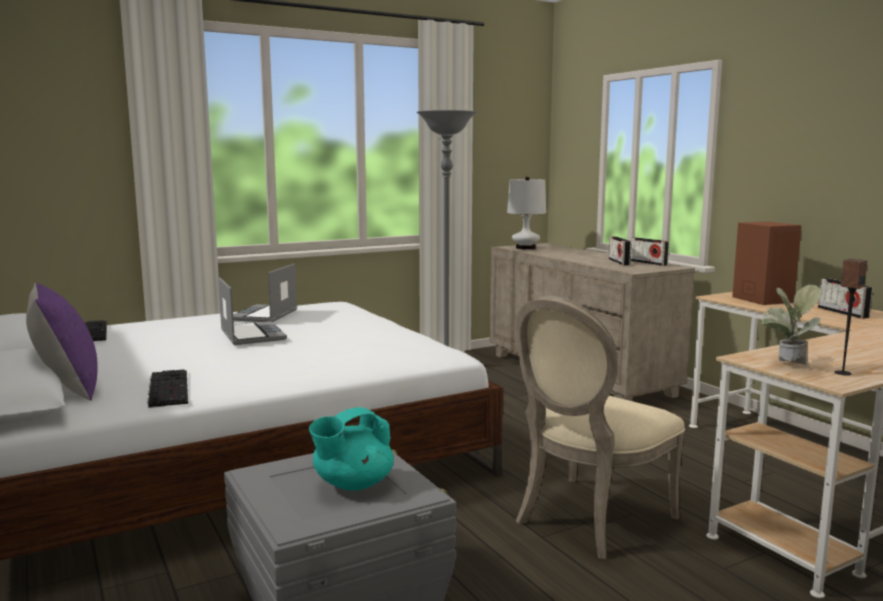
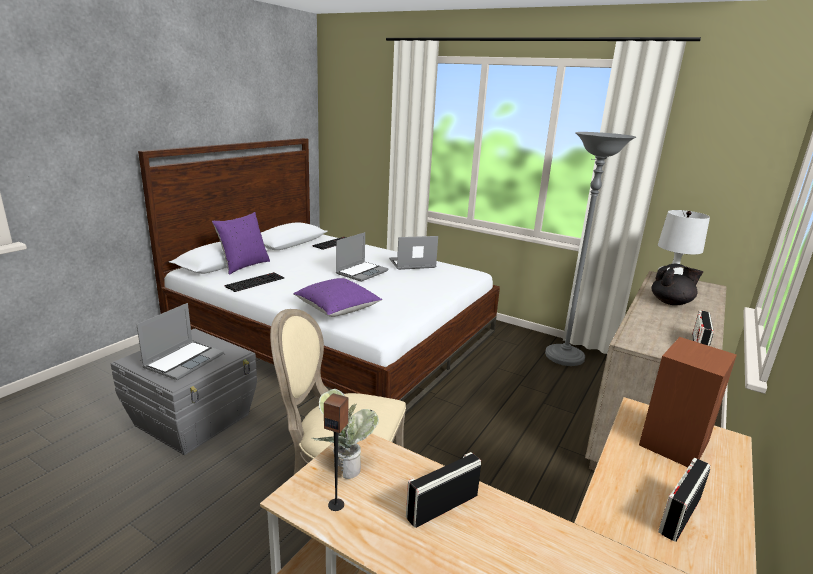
camera: 60 degrees right, 10 degrees up
turquoise teapot [309,407,394,491] -> laptop [136,303,224,380]
radio [609,236,632,265] -> radio moved to [406,452,481,528]
none -> purple pillow [293,278,382,317]
none -> black teapot [651,264,703,305]

